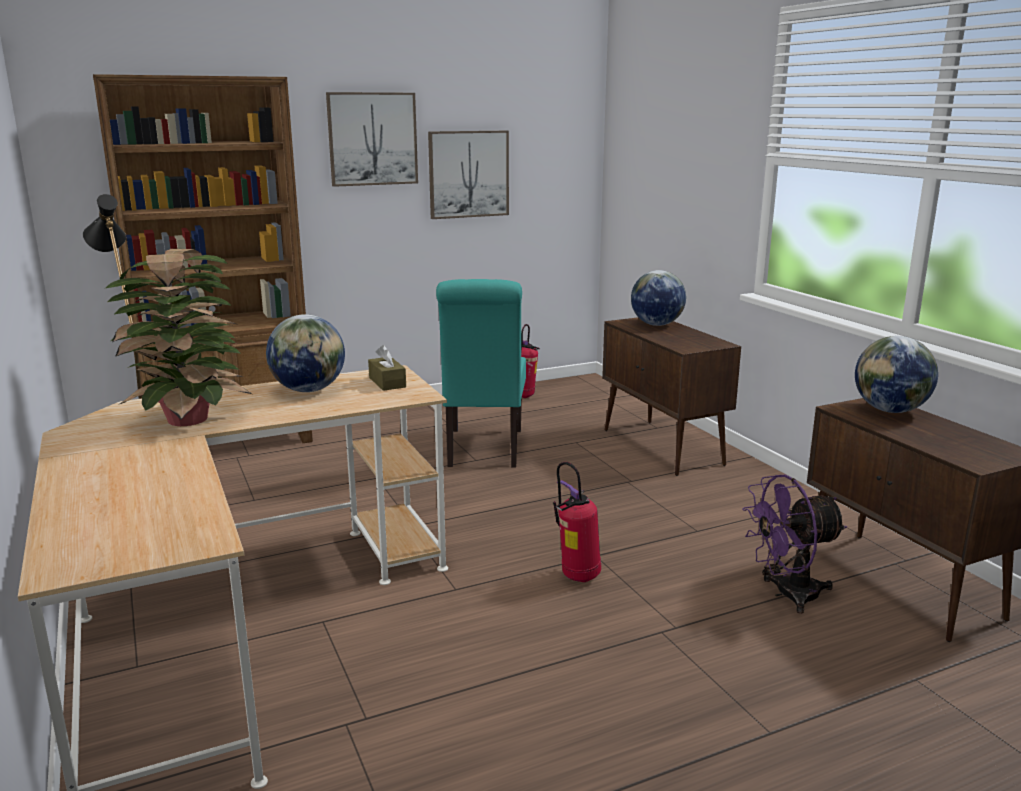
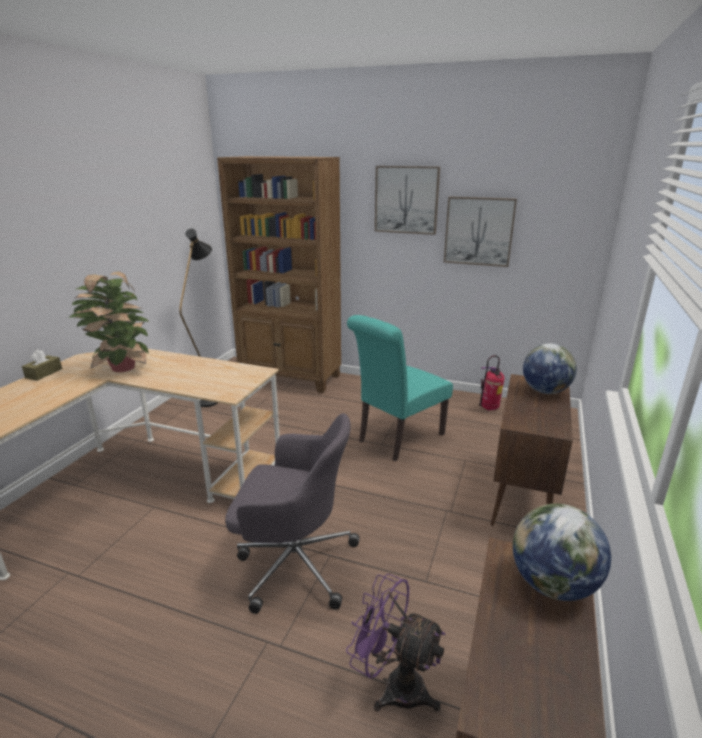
camera: 45 degrees right, 5 degrees up
globe [266,314,345,392] -> none
brown tissue box [368,345,406,391] -> brown tissue box moved to [22,349,62,381]
fire extinguisher [553,462,601,582] -> grey office chair [225,413,360,614]

